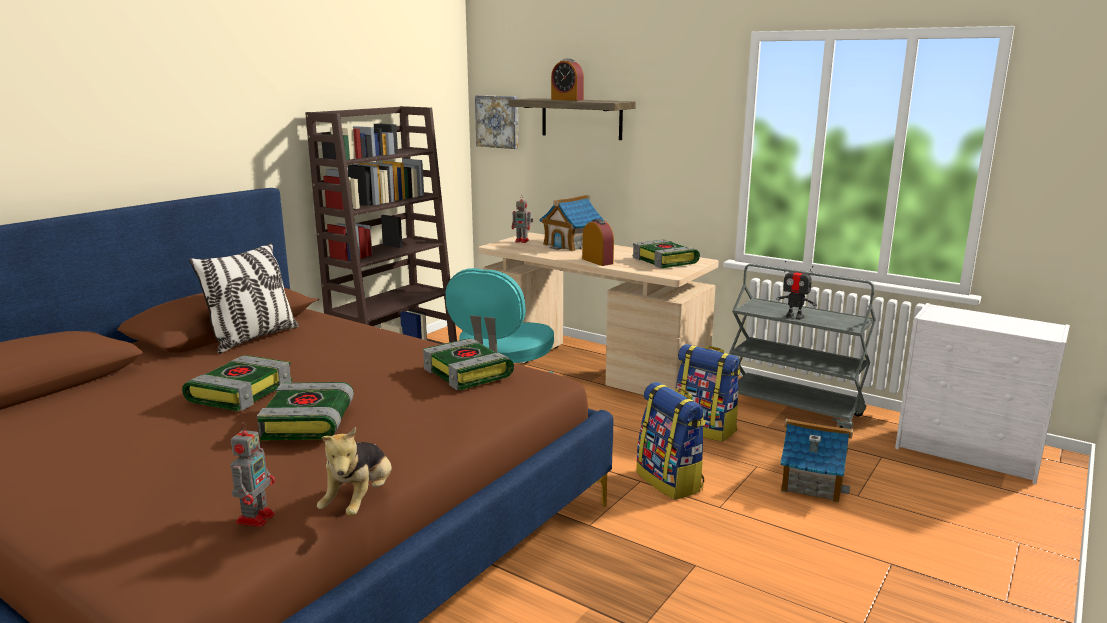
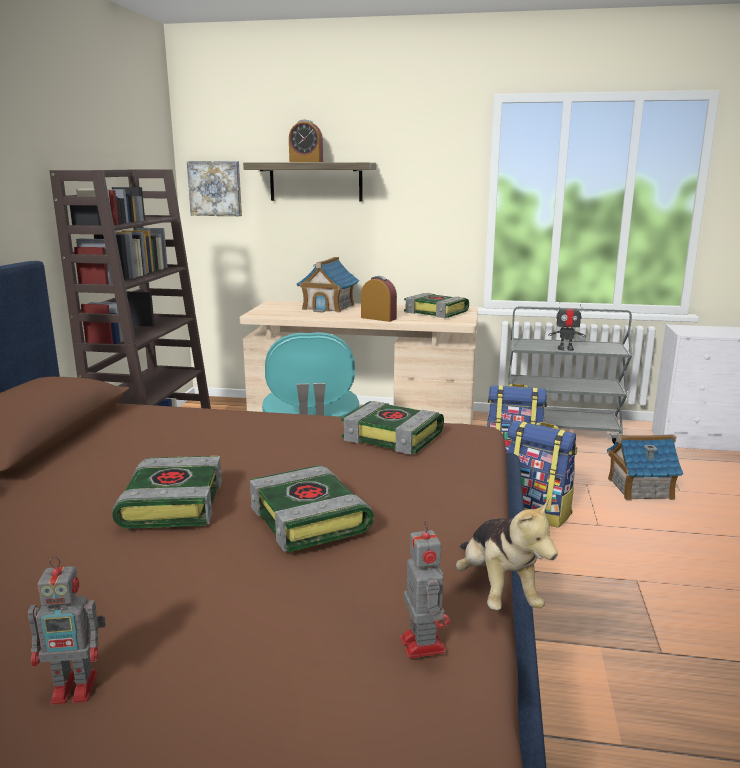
camera: 25 degrees left, 0 degrees up
pillow [189,243,299,354] -> none
toy robot [512,196,533,243] -> toy robot moved to [28,556,106,705]

